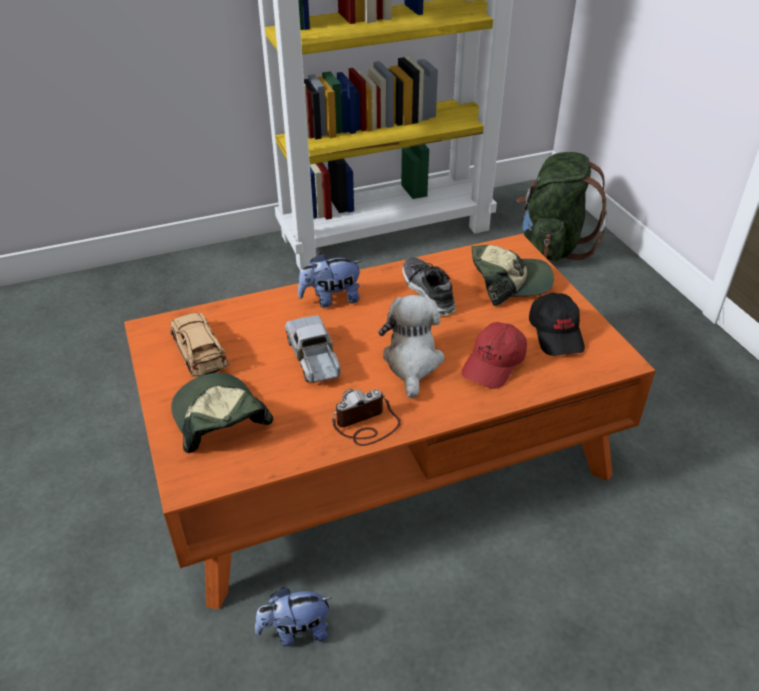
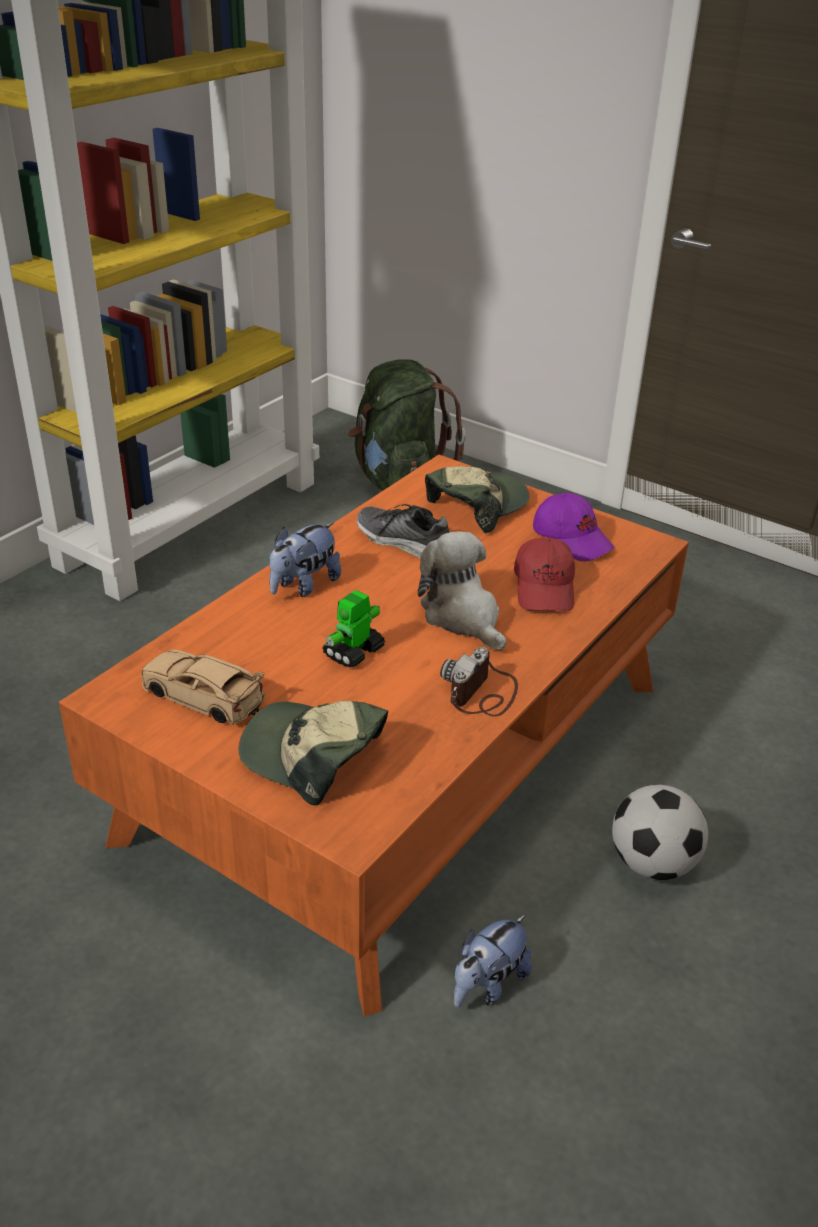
camera: 35 degrees left, 5 degrees down
toy truck [285,315,340,385] -> toy robot [322,590,385,667]
black cap [529,293,585,356] -> purple cap [533,493,614,561]
none -> football [612,785,708,880]

